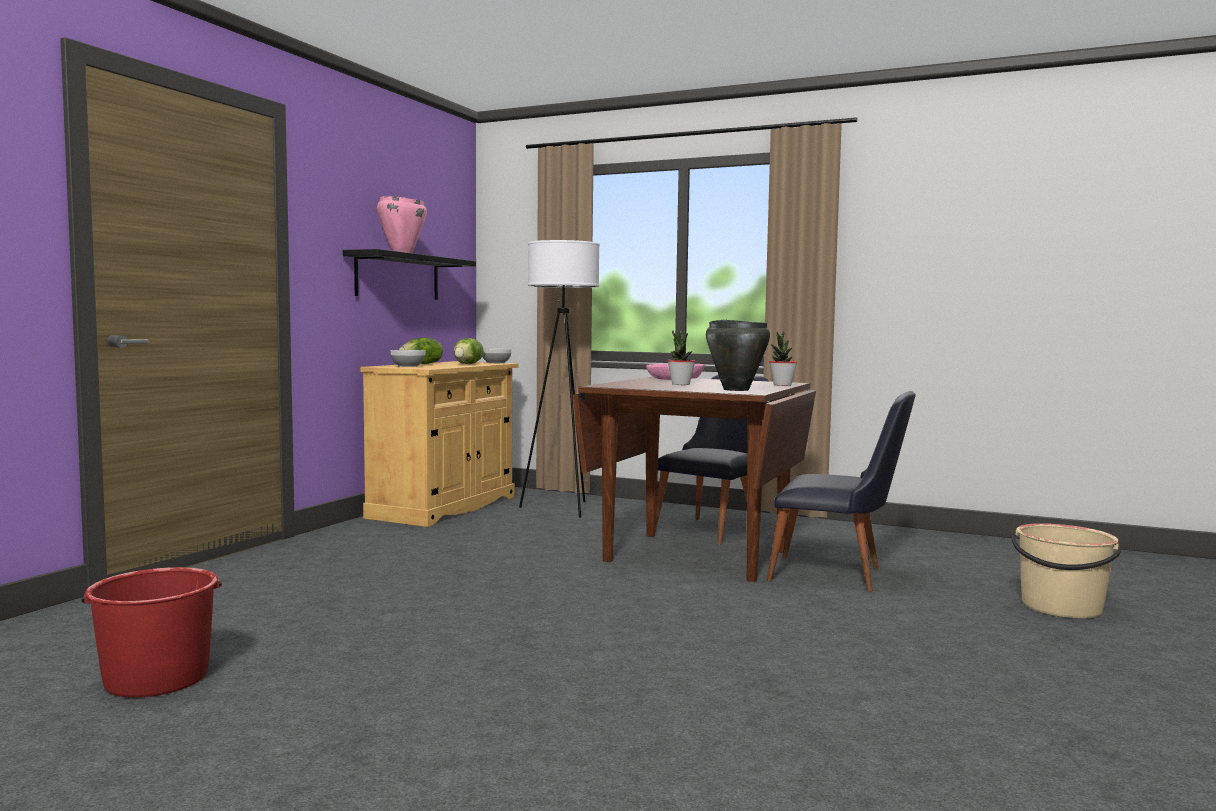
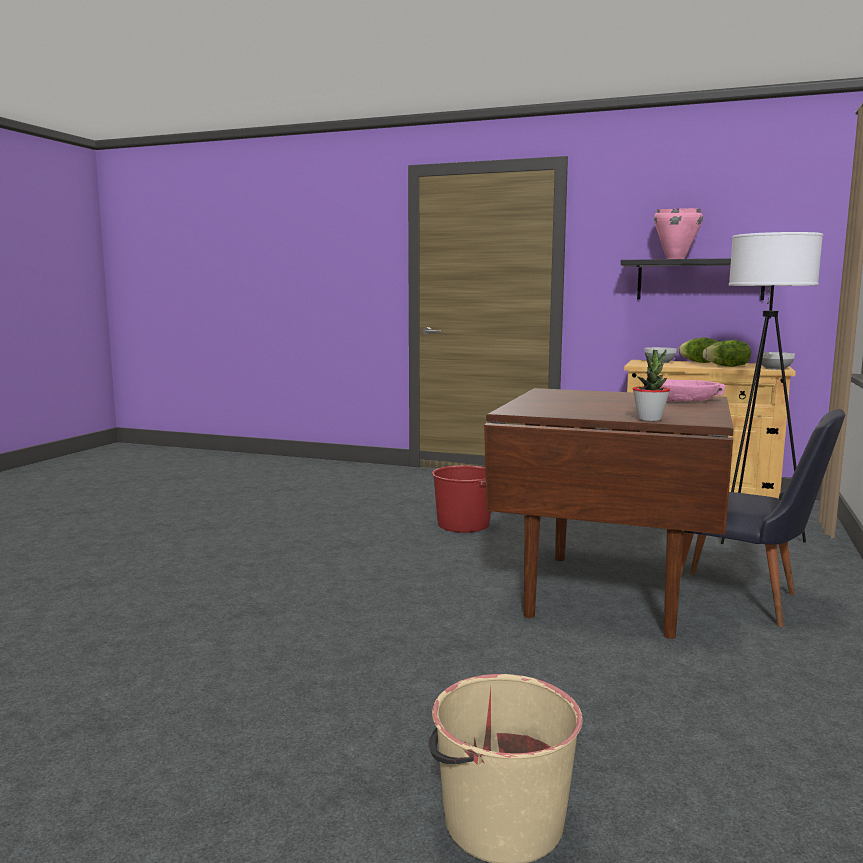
camera: 85 degrees right, 5 degrees up
red bucket [81,567,222,698] -> red bucket moved to [432,465,491,533]
potted plant [668,330,695,385] -> none
black cooking pot [706,320,770,391] -> none
black chair [767,391,916,592] -> none

